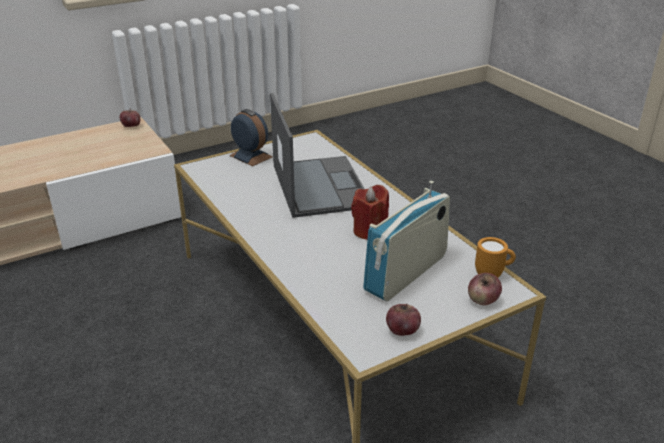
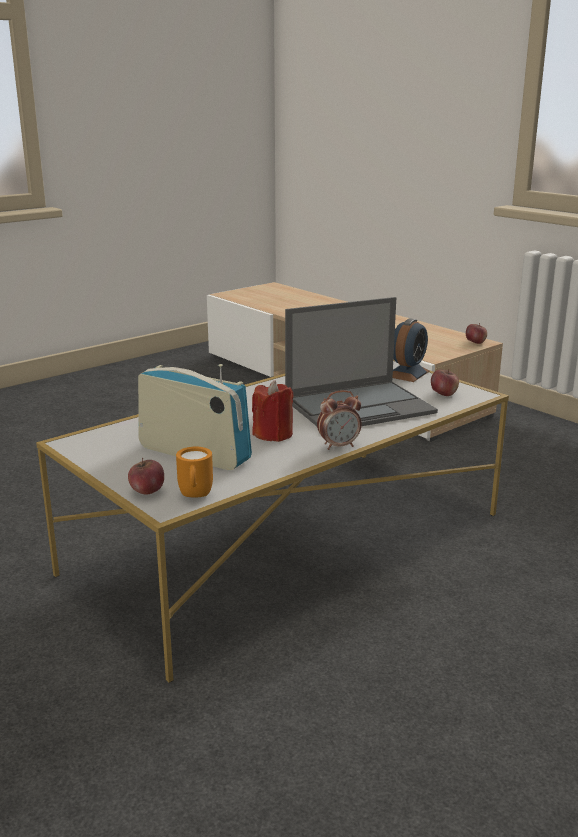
camera: 80 degrees right, 10 degrees down
apple [386,304,421,336] -> apple moved to [431,369,459,396]
none -> alarm clock [317,390,362,450]

